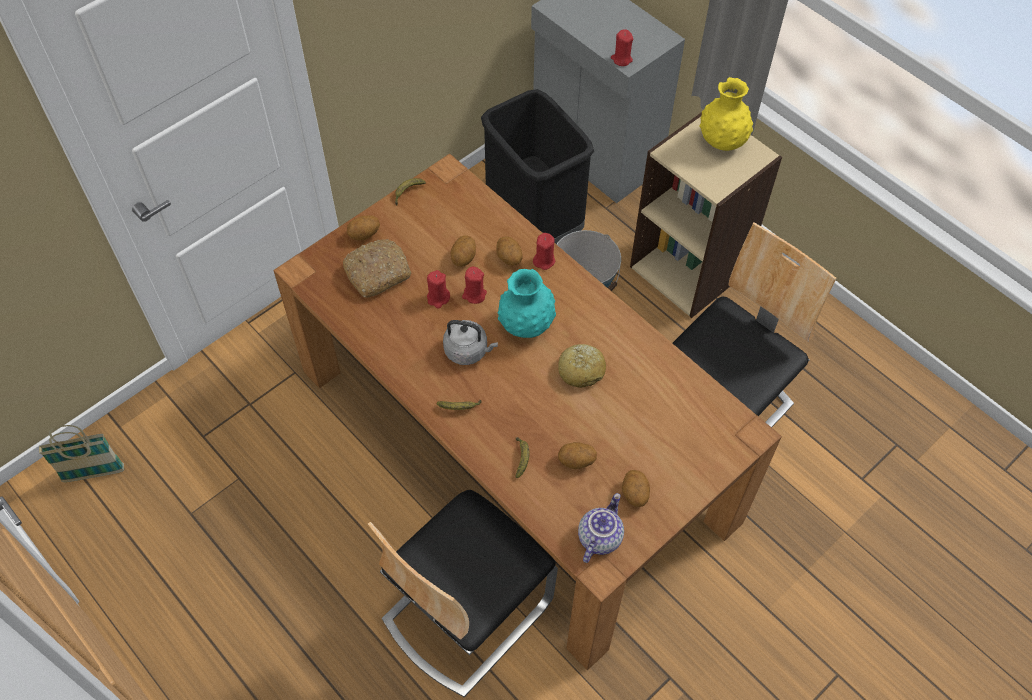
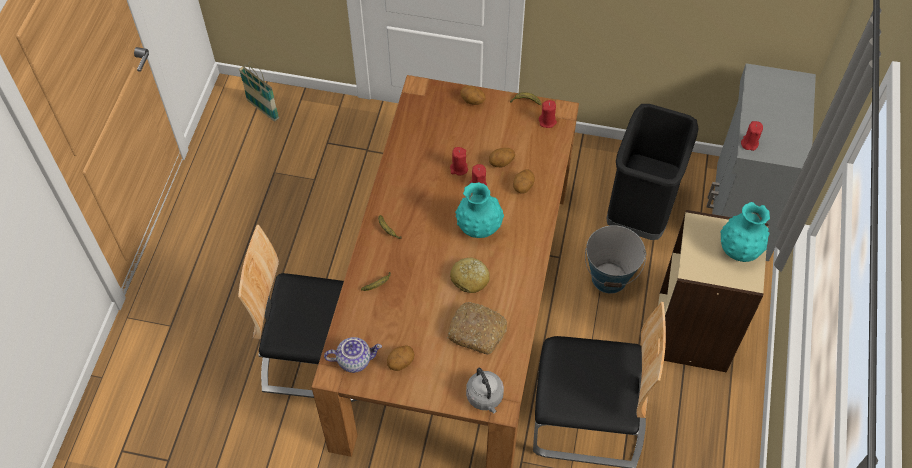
camera: 55 degrees right, 0 degrees up
bread [343,239,411,298] -> bread moved to [447,302,507,355]
grey kettle [443,320,498,365] -> grey kettle moved to [466,368,504,414]
red candle [533,233,555,270] -> red candle moved to [539,100,557,128]
potato [558,442,597,469] -> none
yellow vase [699,77,753,151] -> turquoise vase [721,202,770,262]

